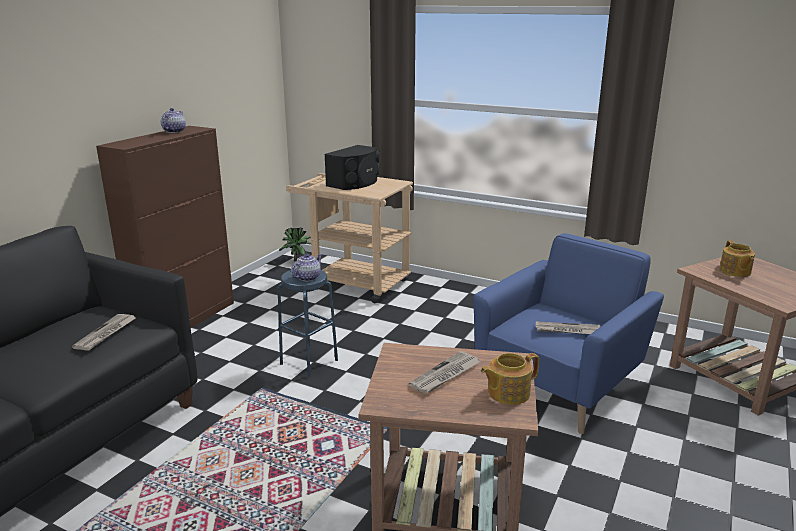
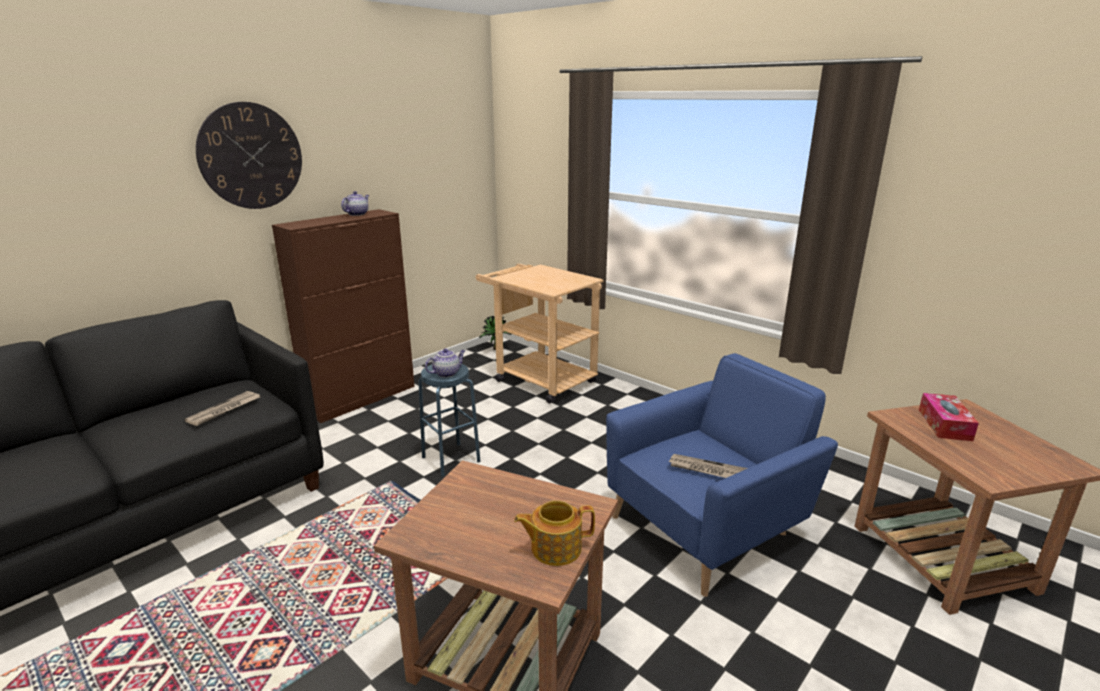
camera: 15 degrees right, 0 degrees up
black speaker [324,145,380,190] -> none
newspaper [409,351,480,394] -> none
teapot [719,240,755,277] -> tissue box [919,393,979,441]
none -> wall clock [196,102,302,209]

